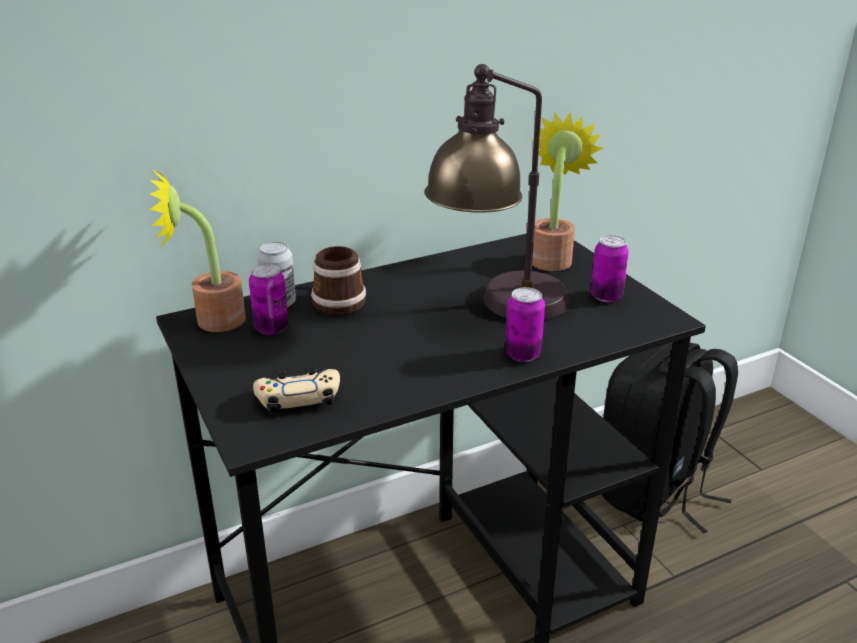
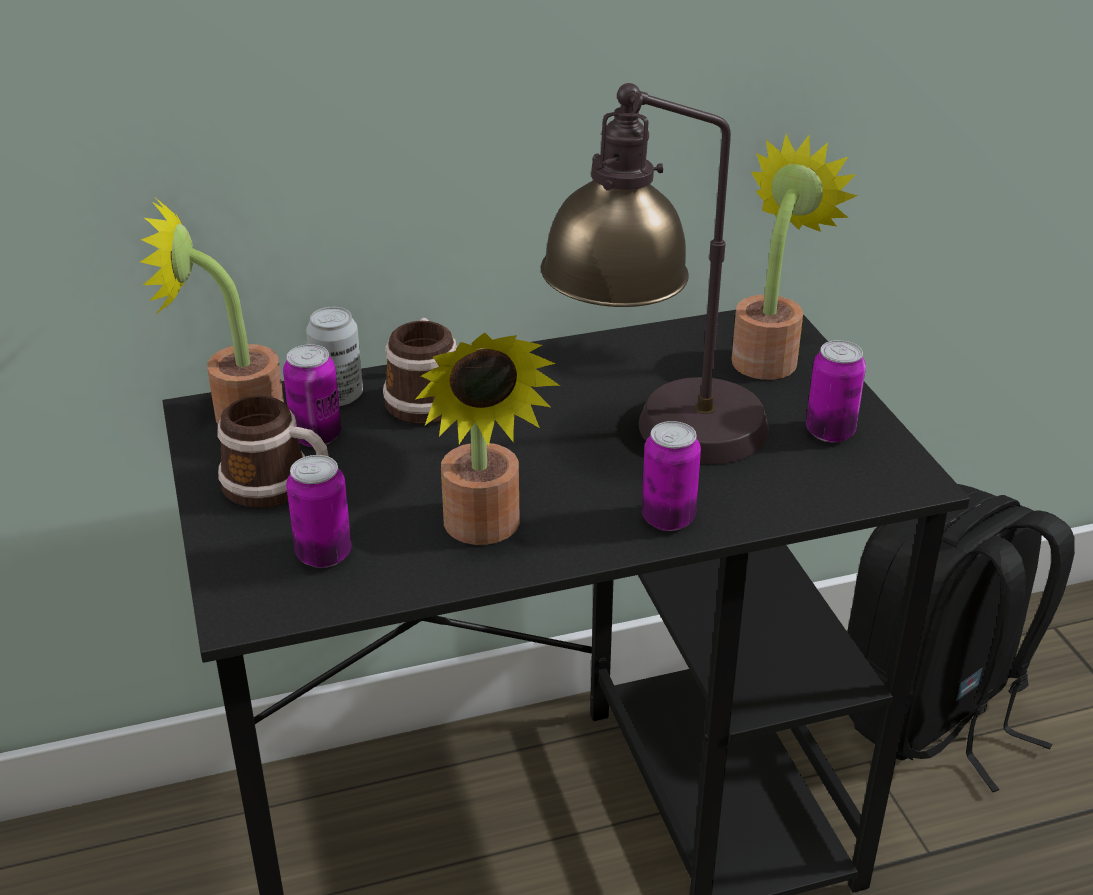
camera: 10 degrees right, 5 degrees up
beige game controller [253,367,340,413] -> can [286,455,352,568]
none -> mug [217,395,329,508]
none -> potted plant [415,333,560,545]

